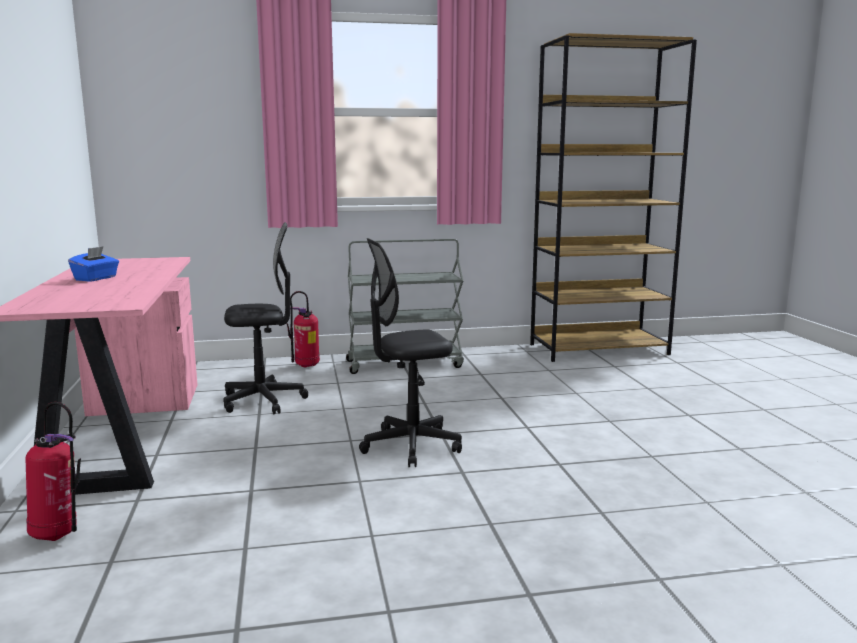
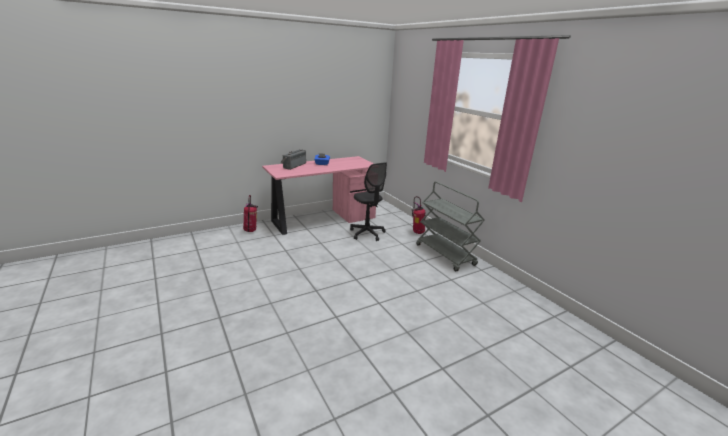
camera: 70 degrees right, 10 degrees up
black office chair [359,238,462,467] -> none
brown bookcase [530,33,697,362] -> none
none -> radio [281,149,306,170]

